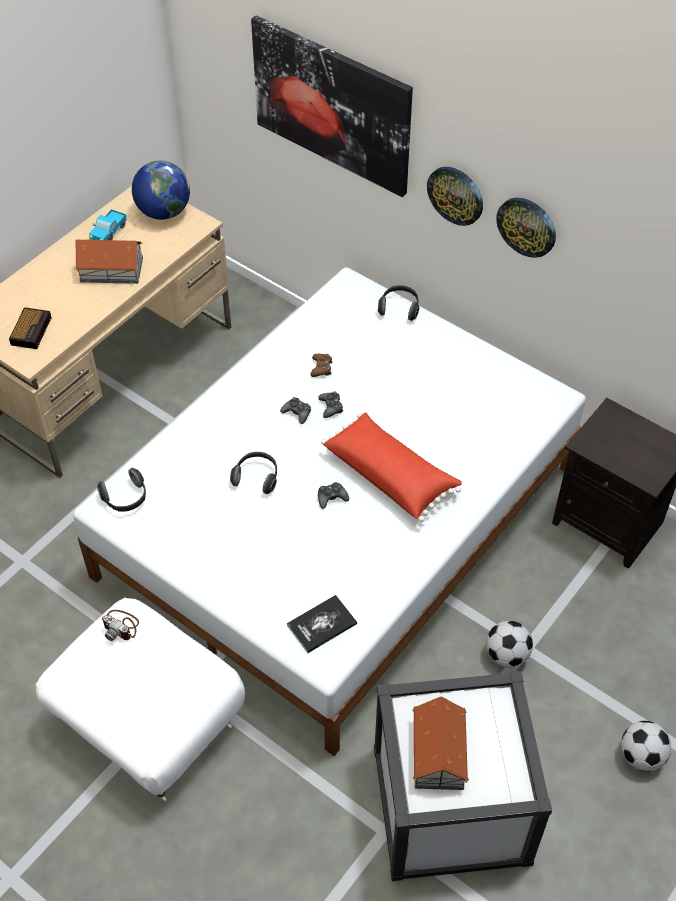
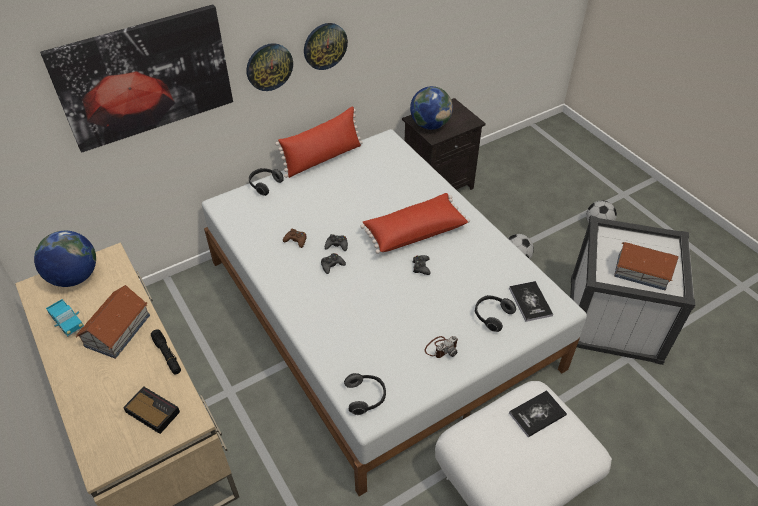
camera: 70 degrees left, 5 degrees down
camera [102,610,139,641] -> camera moved to [425,336,458,358]
headphones [230,452,277,494] -> headphones moved to [475,295,516,332]
none -> black flashlight [151,329,181,374]
none -> red pillow [275,107,363,178]
none -> globe [410,86,453,130]
none -> book [509,390,567,437]

